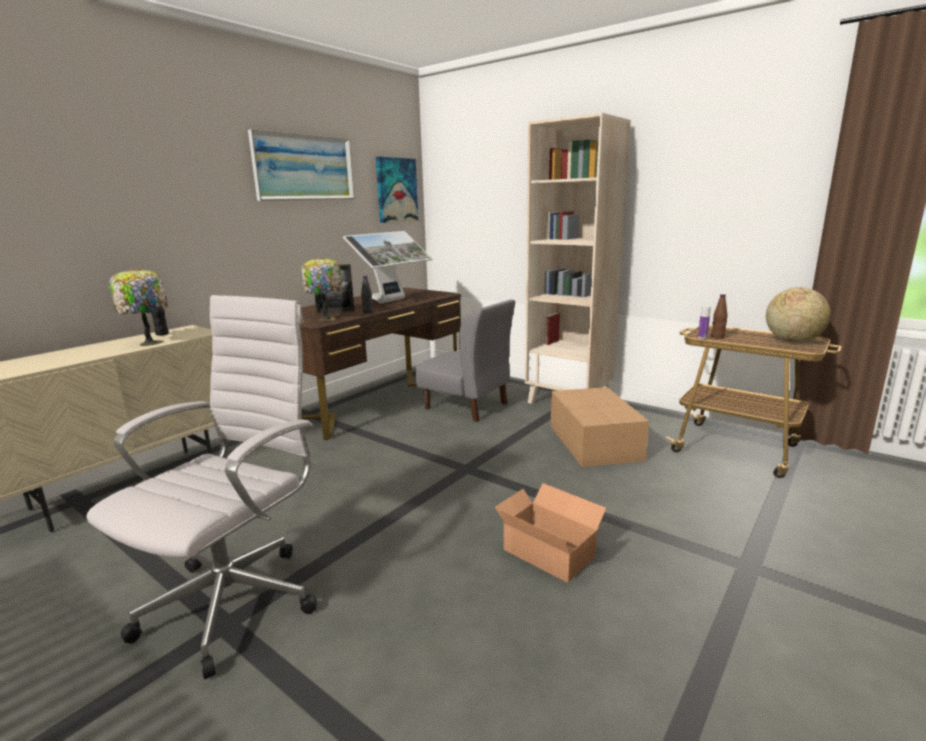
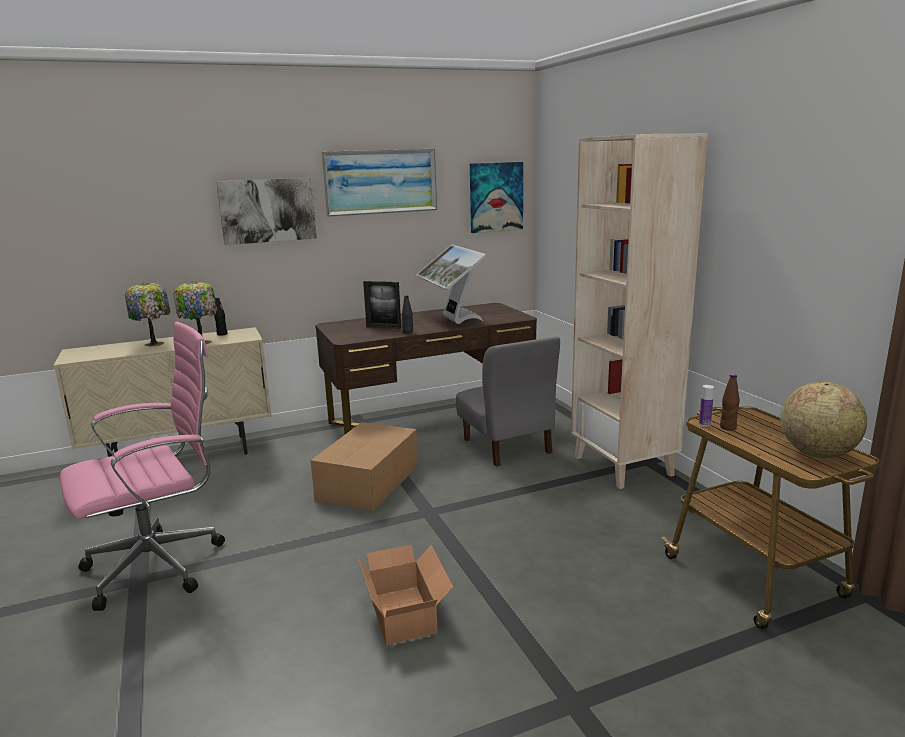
camera: 30 degrees right, 0 degrees up
white office chair [86,295,317,679] -> pink office chair [60,322,225,611]
table lamp [301,257,343,321] -> table lamp moved to [125,282,170,346]
monitor [343,231,433,304] -> monitor turned 90 degrees clockwise [416,244,486,324]
cardboard box [551,387,649,467] -> cardboard box moved to [310,422,418,511]
none -> picture [216,178,317,245]

